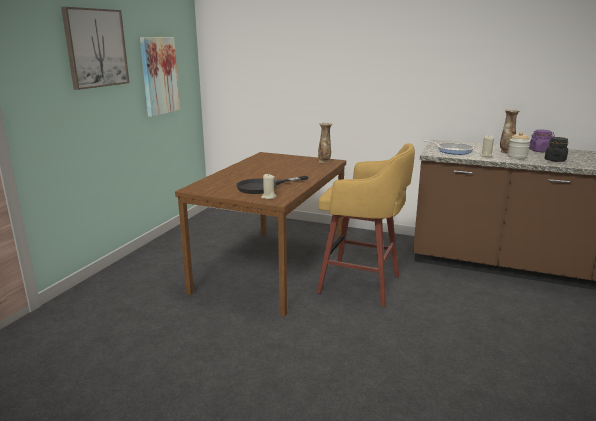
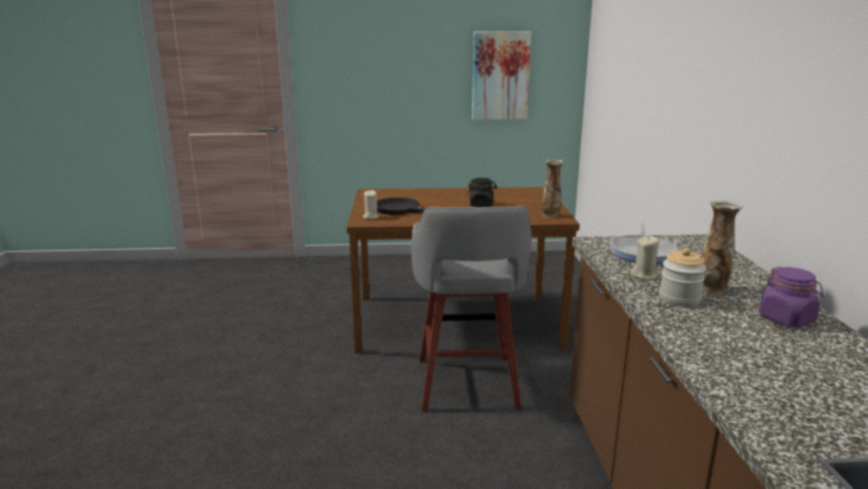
camera: 65 degrees right, 0 degrees up
picture [61,7,129,90] -> none
yellow stool [316,143,415,307] -> grey stool [411,206,532,412]
black jar [545,137,568,162] -> black jar moved to [467,178,497,207]

